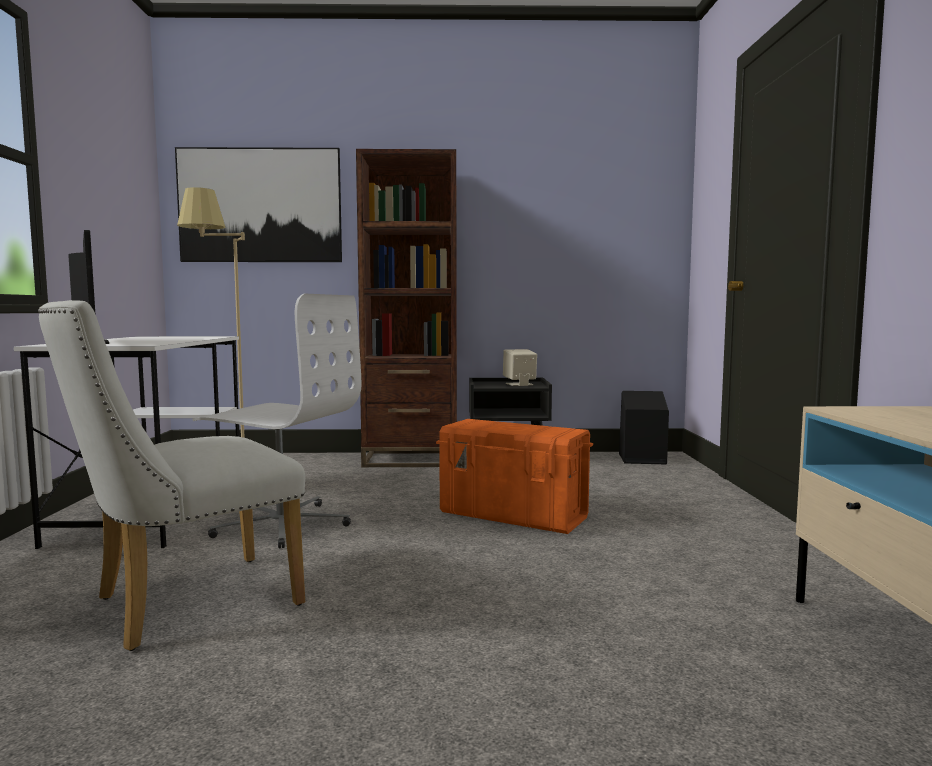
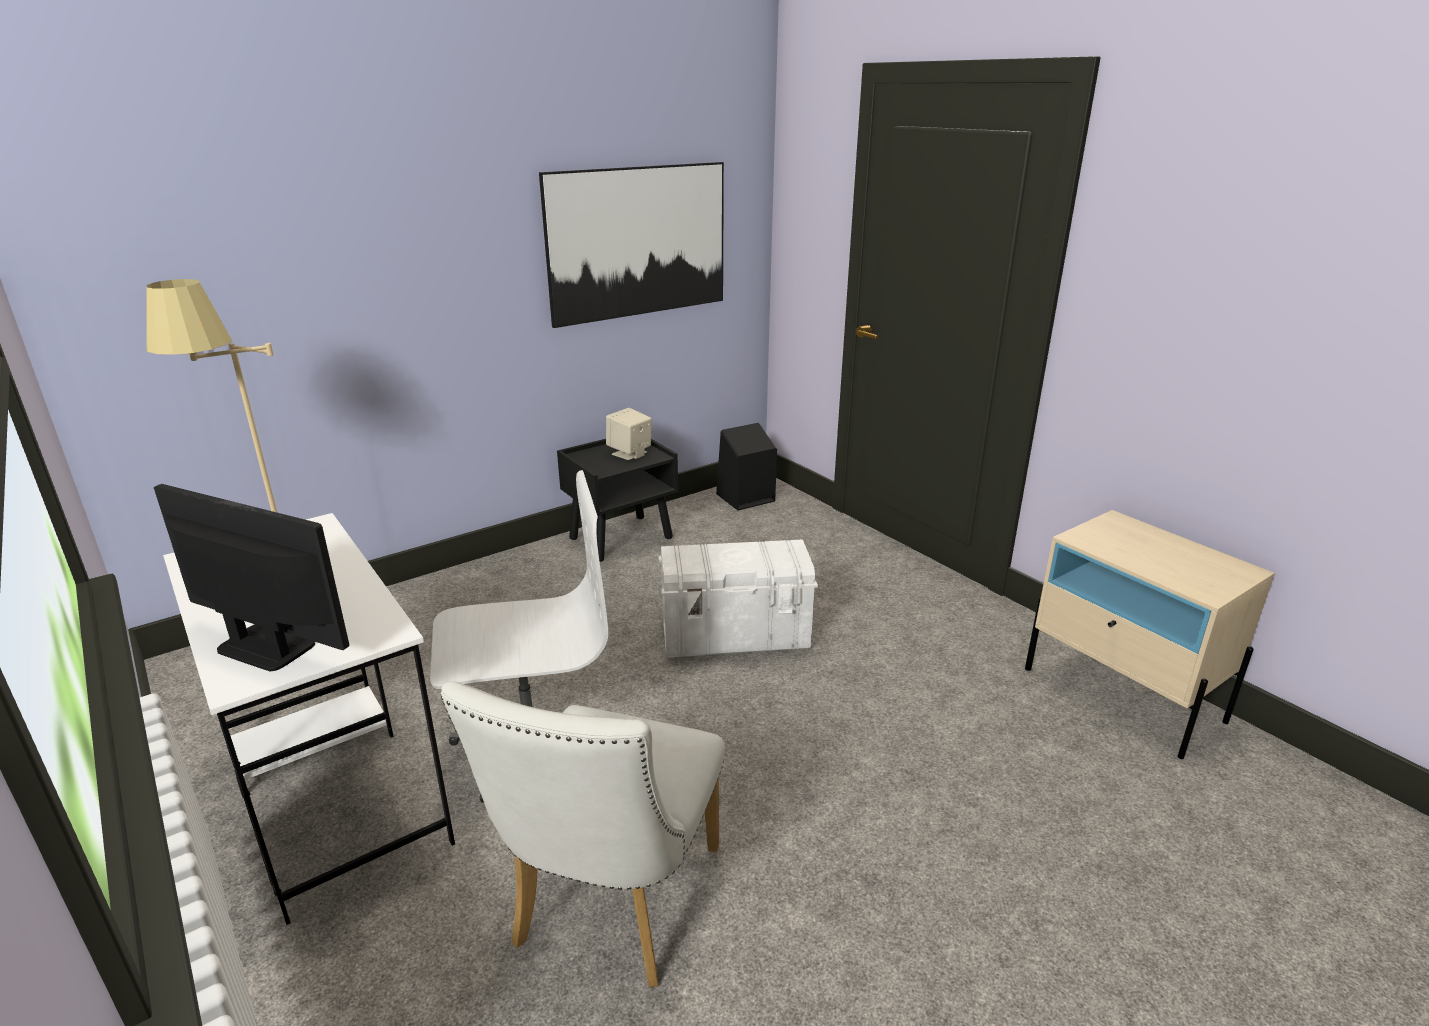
camera: 35 degrees left, 20 degrees up
picture [175,147,342,262] -> picture moved to [539,162,724,328]
brown bookcase [356,149,457,467] -> none
orange storage box [436,419,593,534] -> white storage box [658,539,818,658]

